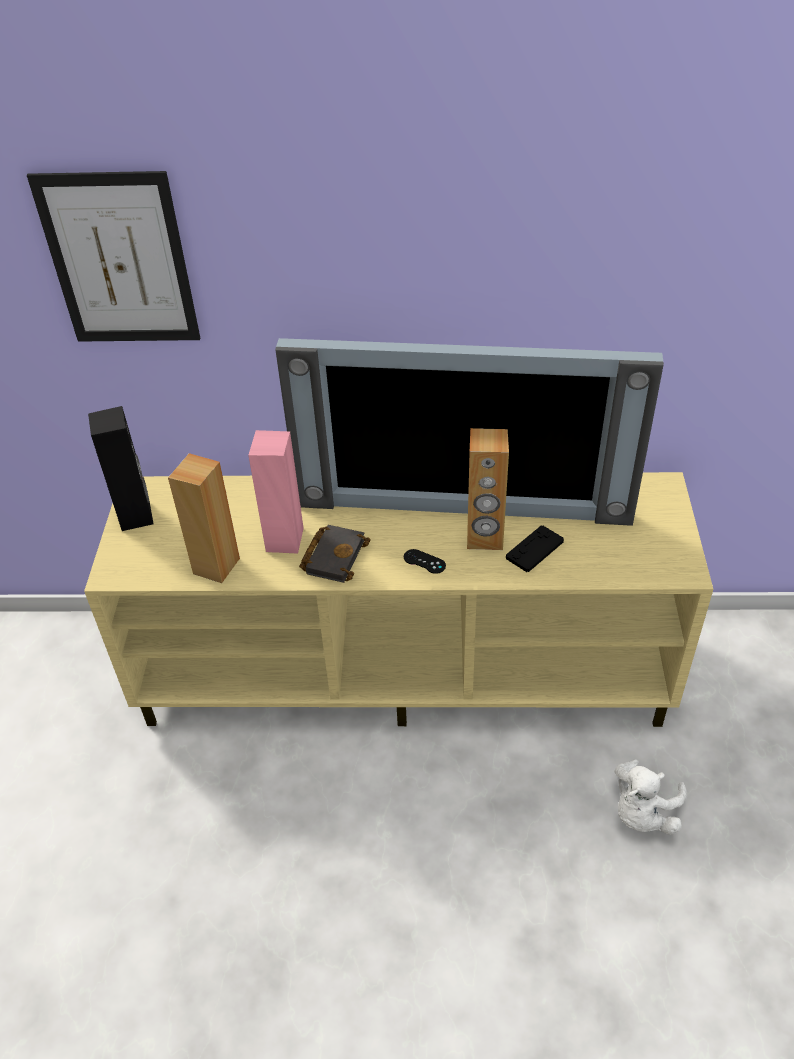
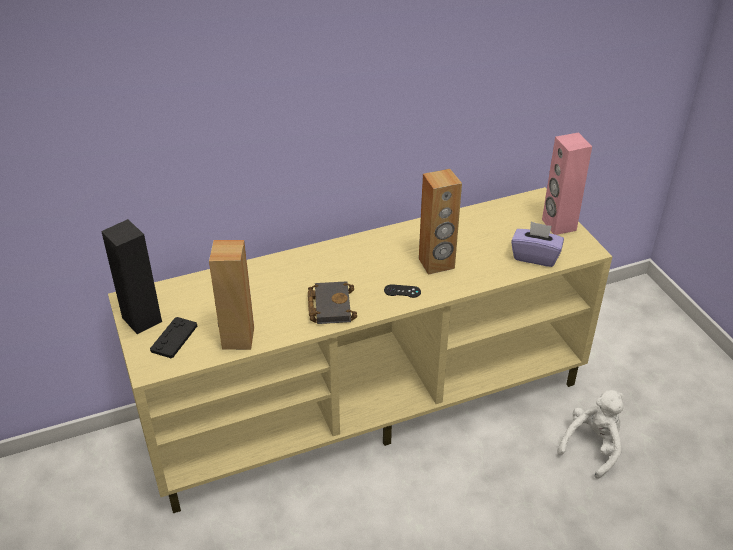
camera: 25 degrees left, 5 degrees down
picture [27,171,200,342] -> none
pink speaker [248,430,304,554] -> pink speaker moved to [542,132,592,235]
television [275,338,664,526] -> none
black game controller [506,526,564,572] -> black game controller moved to [150,317,197,358]
white plush toy [614,759,687,835] -> white plush toy turned 150 degrees counterclockwise [557,390,624,479]
none -> purple tissue box [511,221,564,267]

